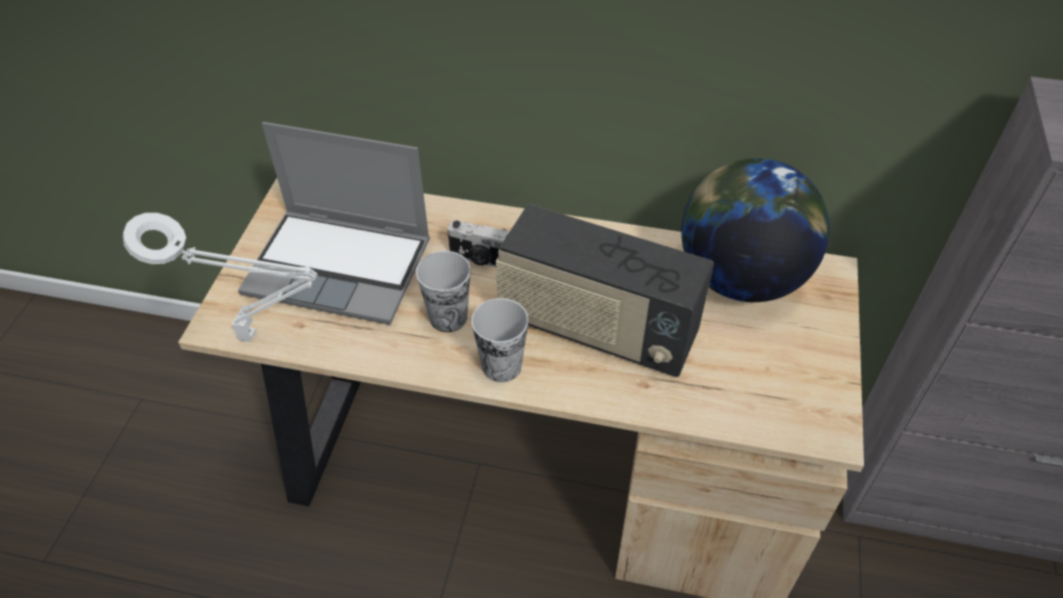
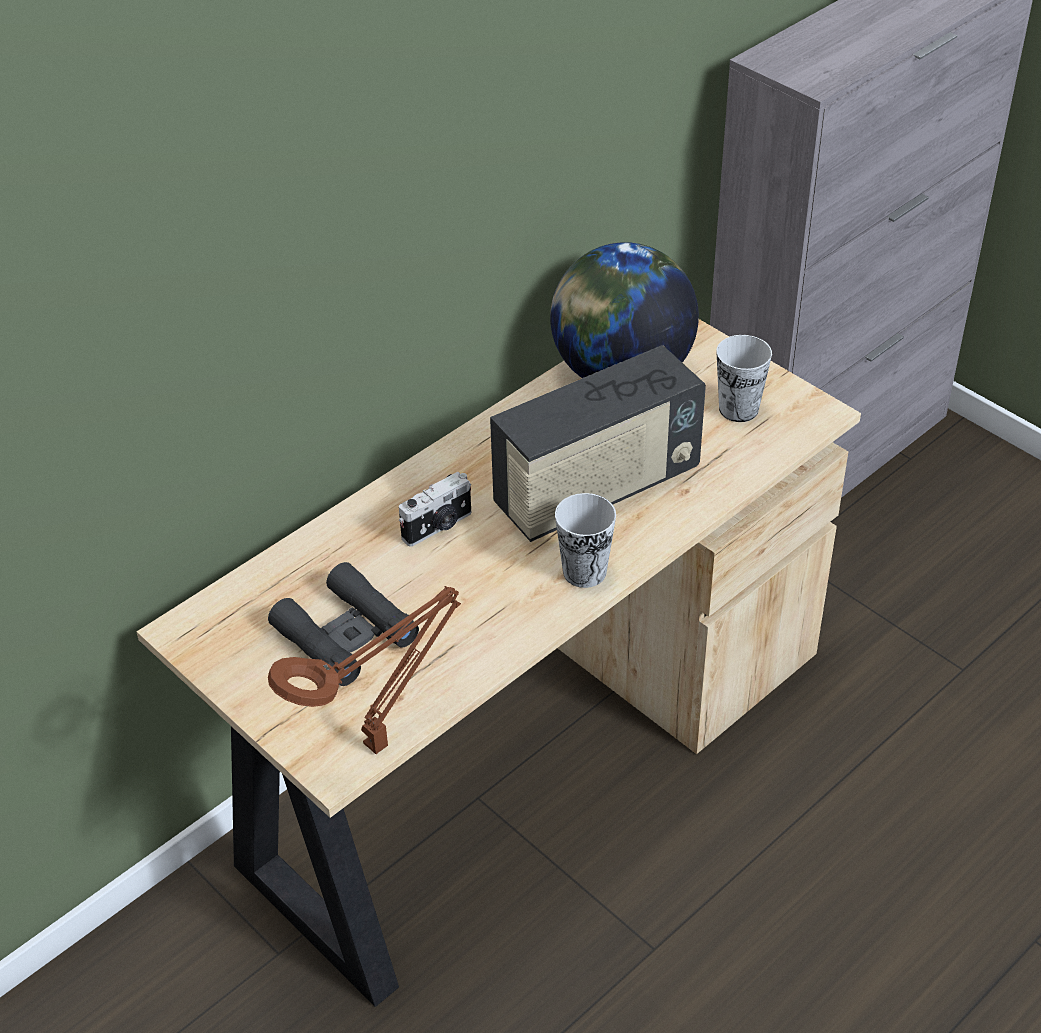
camera: 55 degrees left, 5 degrees down
white table lamp [123,213,317,342] -> brown table lamp [268,586,461,754]
laptop [238,122,430,325] -> black binoculars [268,562,419,686]
cup [416,251,471,332] -> cup moved to [717,335,772,422]

